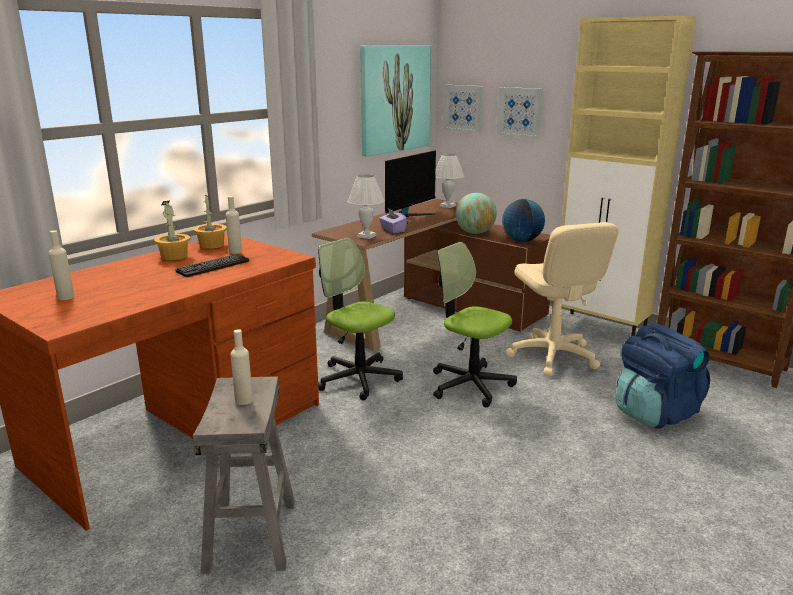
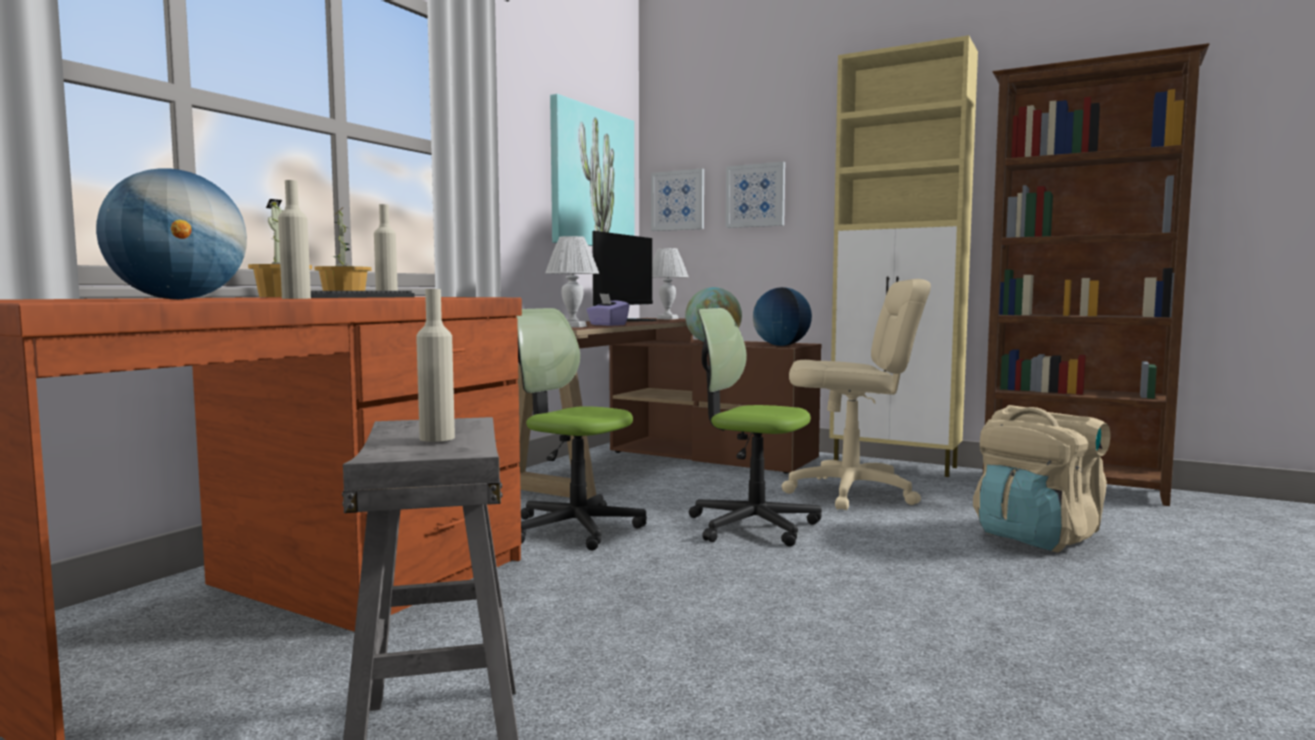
camera: 10 degrees left, 15 degrees down
beige bottle [49,230,75,300] -> beige bottle moved to [278,180,311,299]
beige office chair [505,222,619,376] -> beige office chair turned 60 degrees counterclockwise [782,279,931,510]
blue backpack [616,323,710,429] -> beige backpack [973,405,1110,553]
none -> globe [96,168,247,299]

